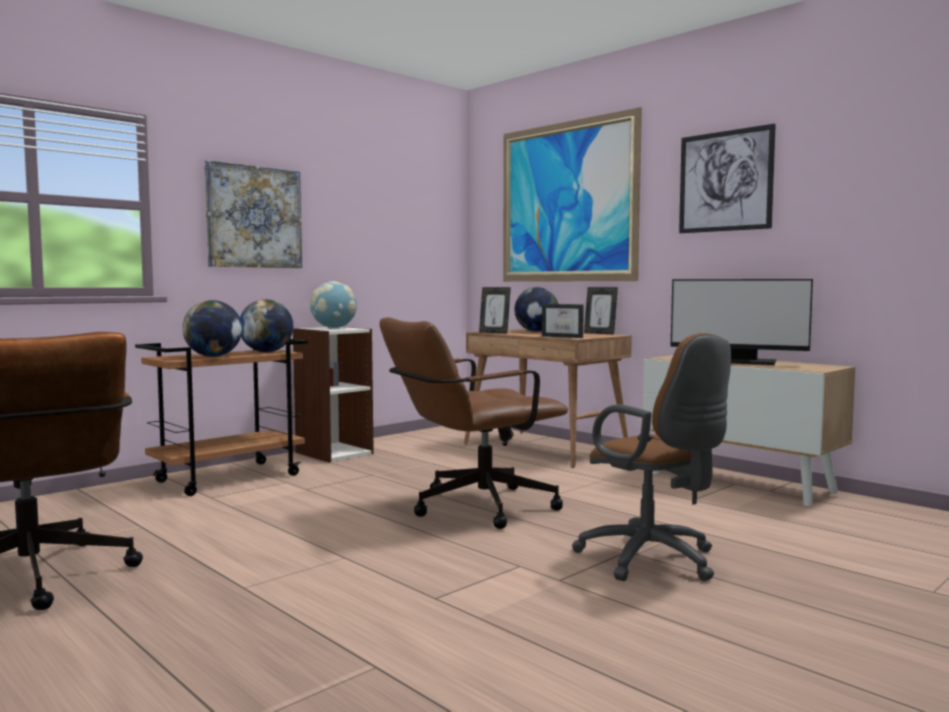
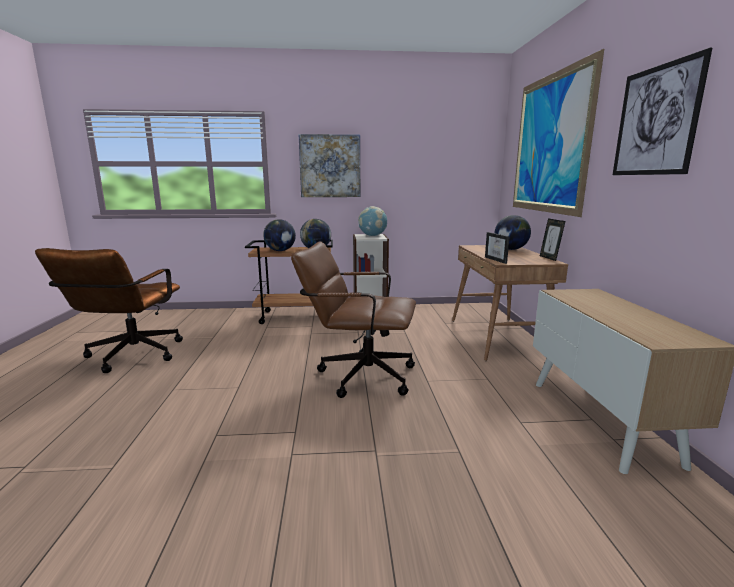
camera: 40 degrees right, 10 degrees up
picture frame [479,287,511,334] -> none
brown office chair [572,333,731,581] -> none
monitor [670,279,813,365] -> none

